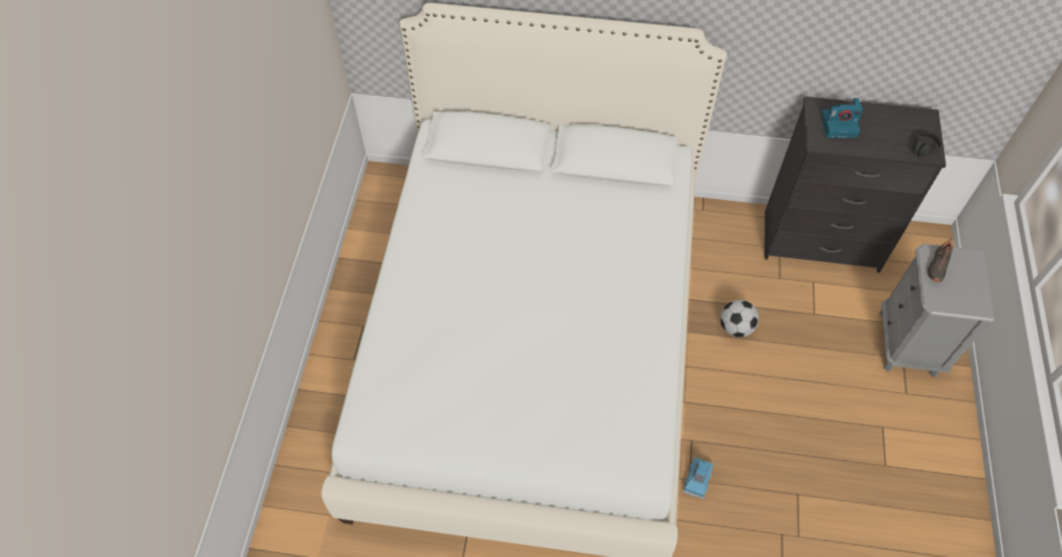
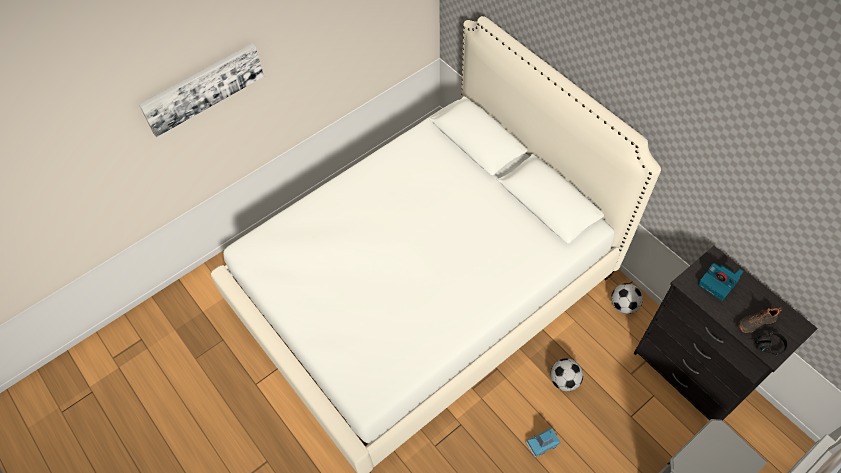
camera: 45 degrees right, 0 degrees up
blue toy car [683,457,713,499] -> blue toy car moved to [526,428,560,458]
black shoe [927,238,953,282] -> black shoe moved to [738,307,783,333]
none -> picture [139,43,264,137]
none -> football [611,283,643,314]

